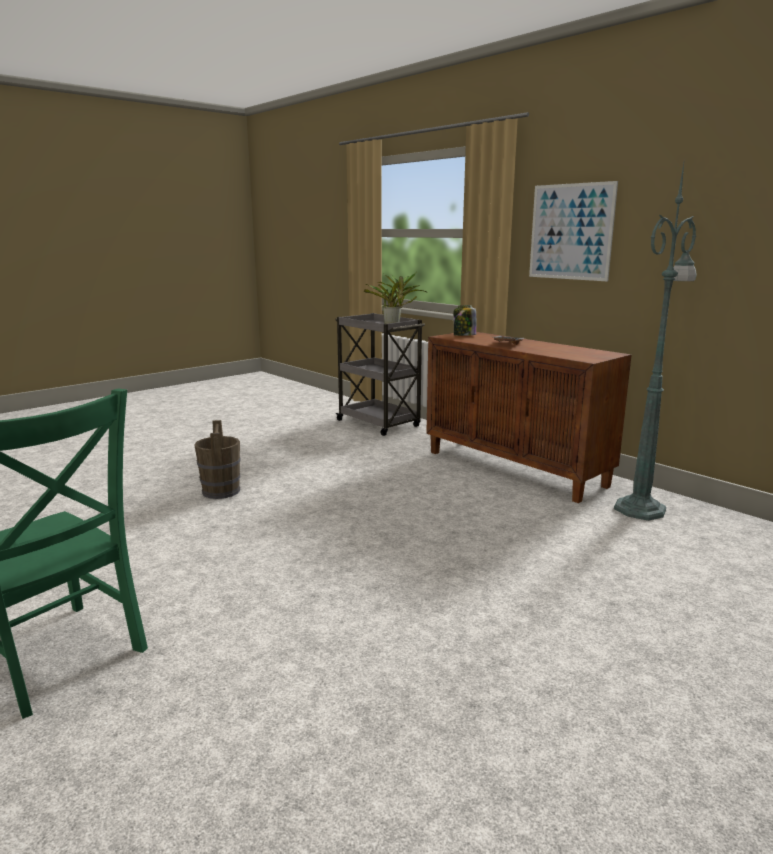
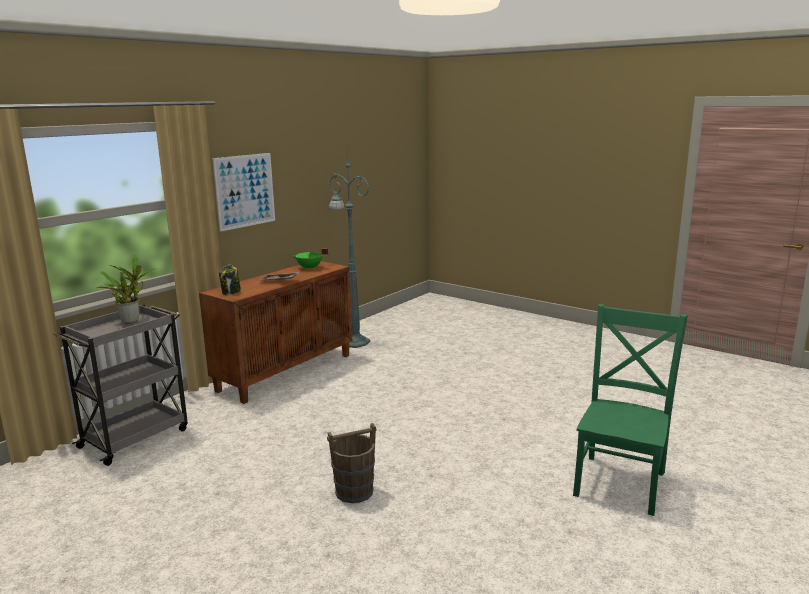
camera: 100 degrees left, 0 degrees up
none -> green cooking pot [292,248,328,270]

